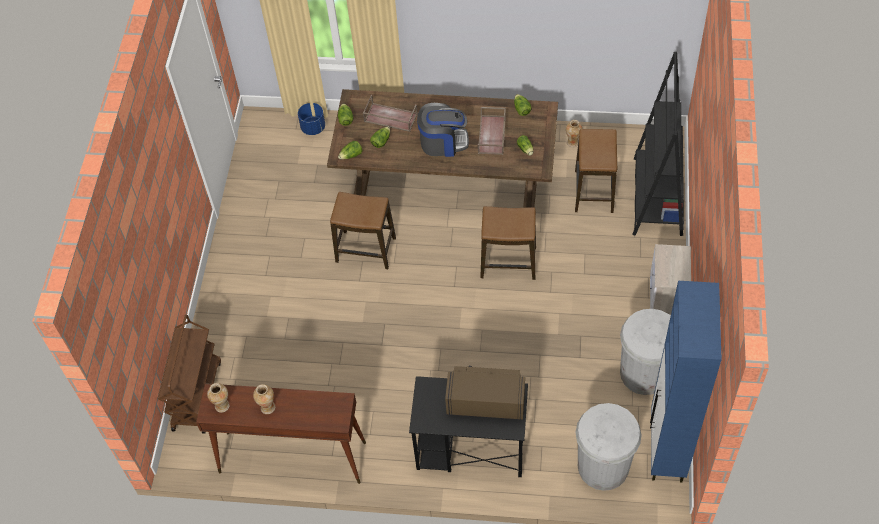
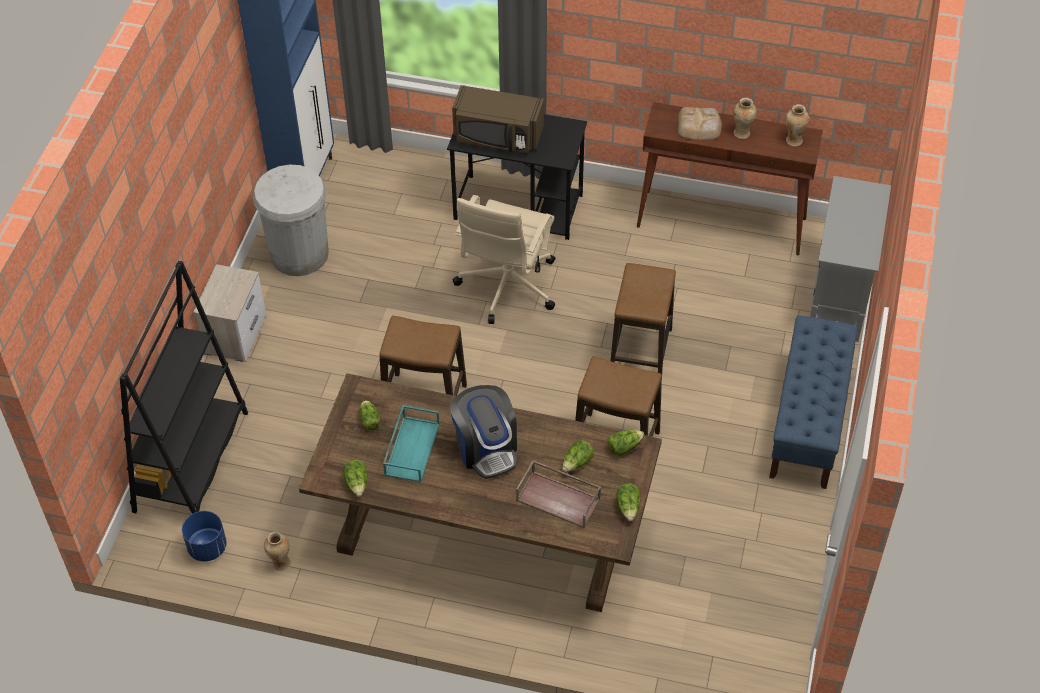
camera: 175 degrees left, 5 degrees down
brown cart [158,315,221,434] -> grey cabinet [810,176,891,342]
blue planter [298,103,325,135] -> blue planter moved to [182,511,227,561]
coffee machine [417,103,469,157] -> coffee machine turned 120 degrees counterclockwise [450,385,517,479]
brown tray [478,107,506,155] -> turquoise tray [383,405,440,482]
stool [575,129,617,213] -> stool moved to [610,263,676,374]
white trash can [575,403,642,491] -> none
none -> beige office chair [453,195,555,324]
none -> bread [678,107,722,140]
none -> blue bench [769,316,858,489]

